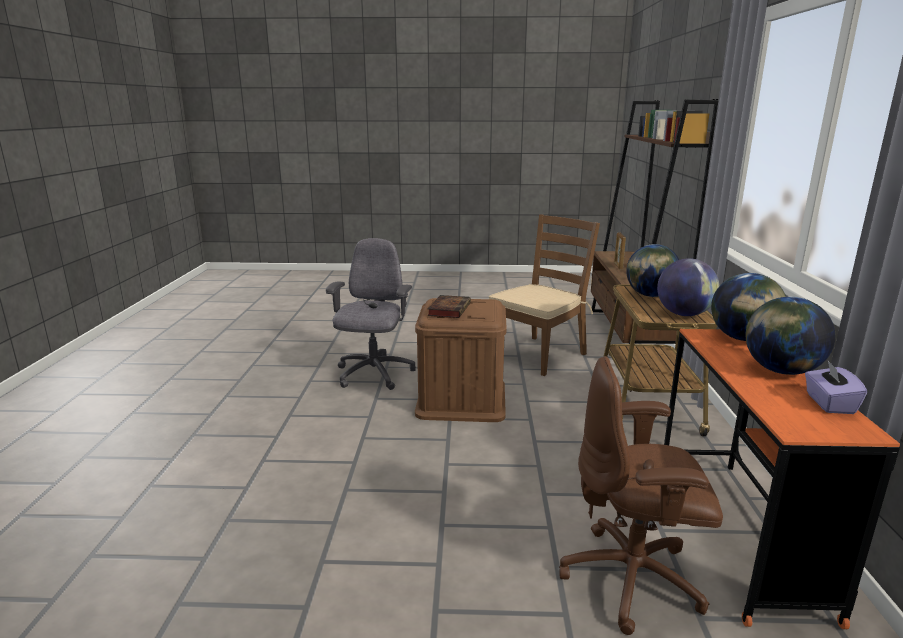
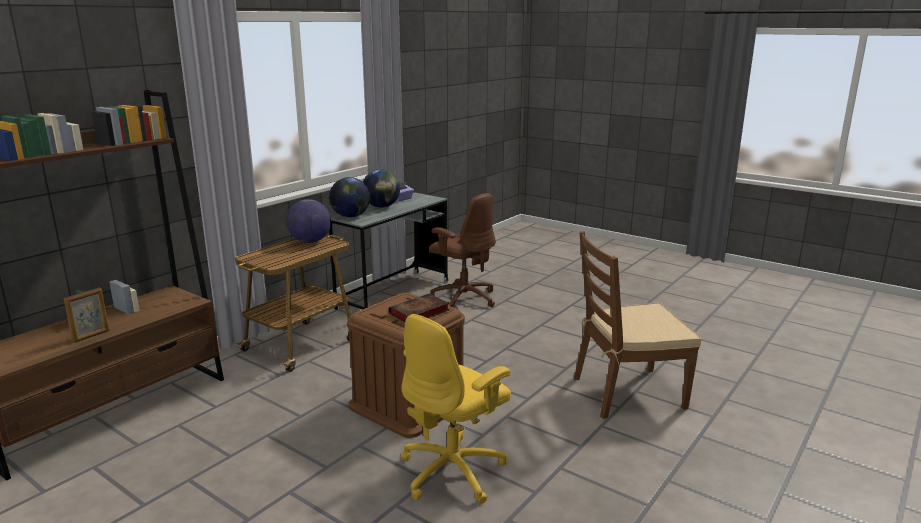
camera: 145 degrees left, 0 degrees up
grey office chair [326,238,416,390] -> yellow office chair [401,314,511,504]
brown chair [489,214,600,376] -> brown chair moved to [574,231,702,419]
globe [626,244,680,297] -> none
orange desk [664,329,900,629] -> grey desk [329,193,449,310]

